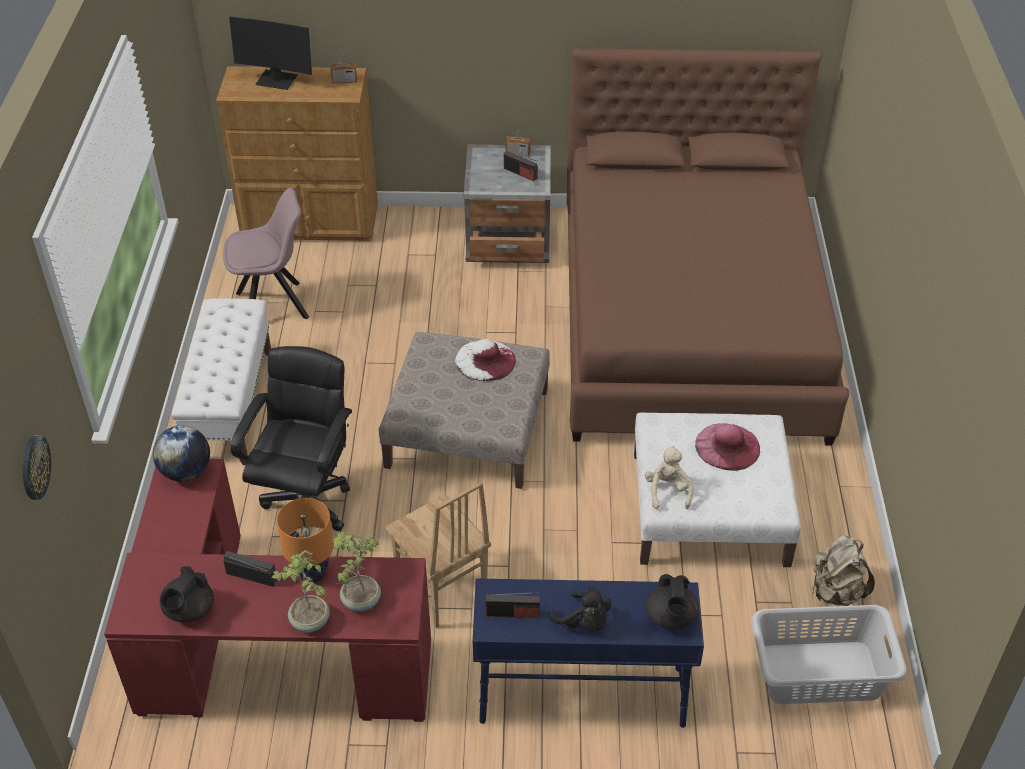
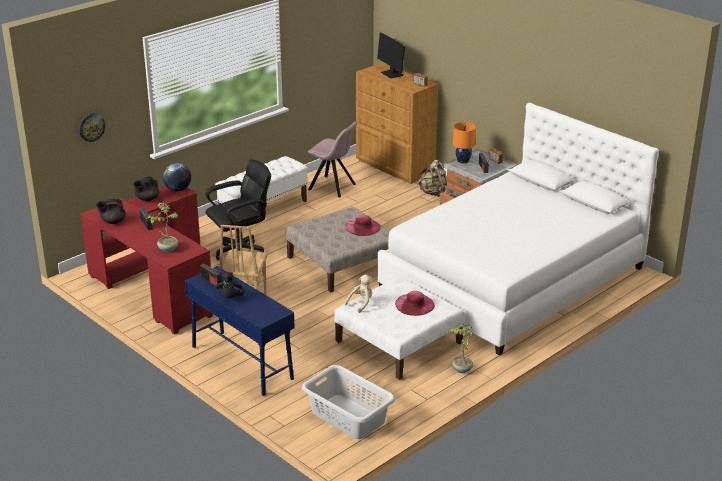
camera: 45 degrees right, 15 degrees down
potted plant [271,550,330,632] -> potted plant moved to [451,324,473,373]
orange table lamp [277,498,334,583] -> orange table lamp moved to [453,122,476,163]
white hat [455,339,516,381] -> pink hat [345,215,381,236]
brown bed [567,48,849,446] -> white bed [377,103,659,356]
black teapot [645,574,699,630] -> black teapot moved to [133,176,159,201]
beige backpack [812,535,875,606] -> beige backpack moved to [418,160,447,197]

